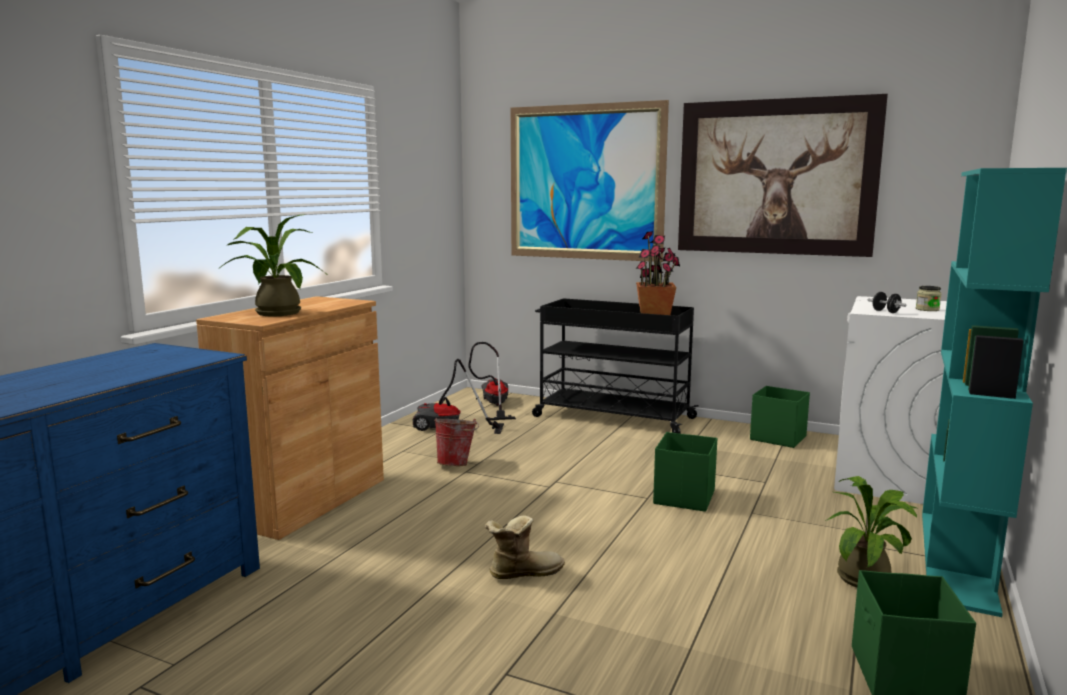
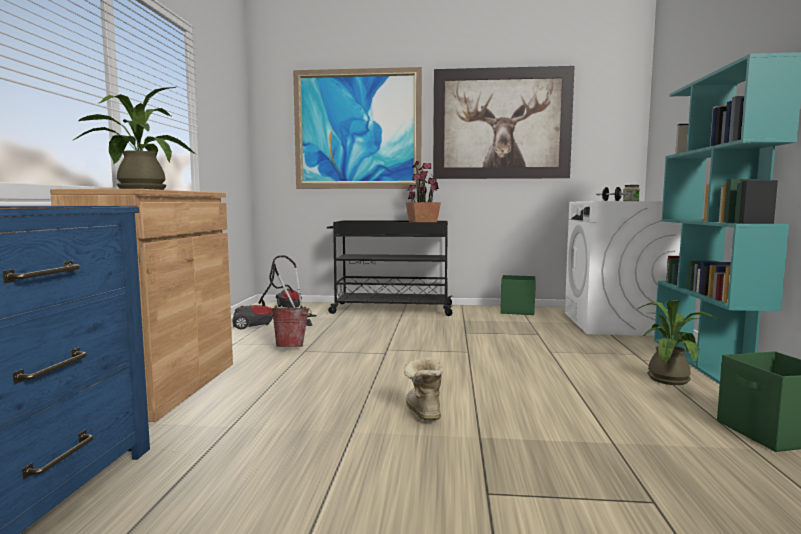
camera: 20 degrees left, 5 degrees down
boot [485,515,565,579] -> boot turned 60 degrees counterclockwise [404,357,443,420]
green storage box [653,432,717,512] -> none

